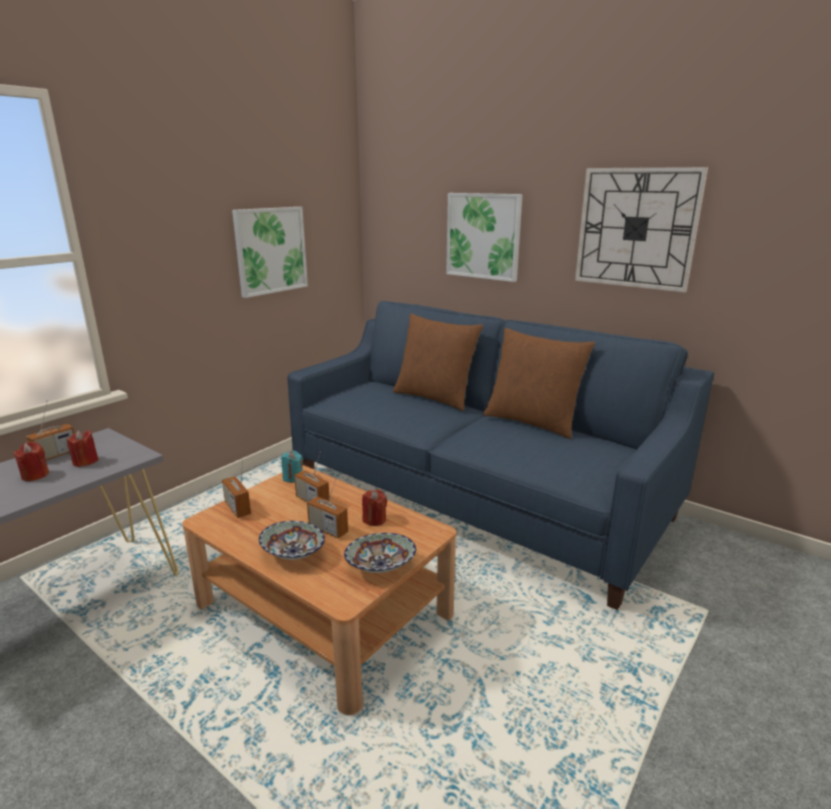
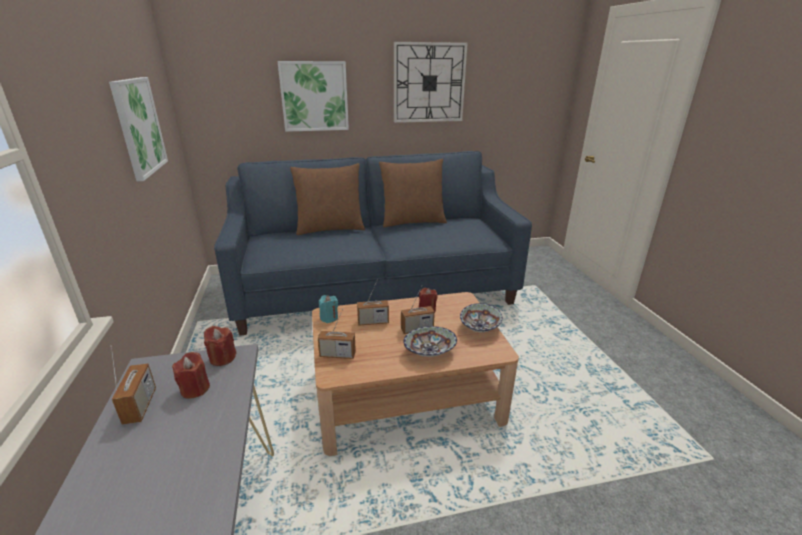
camera: 50 degrees left, 5 degrees up
red candle [13,442,49,481] -> red candle moved to [204,326,236,366]

